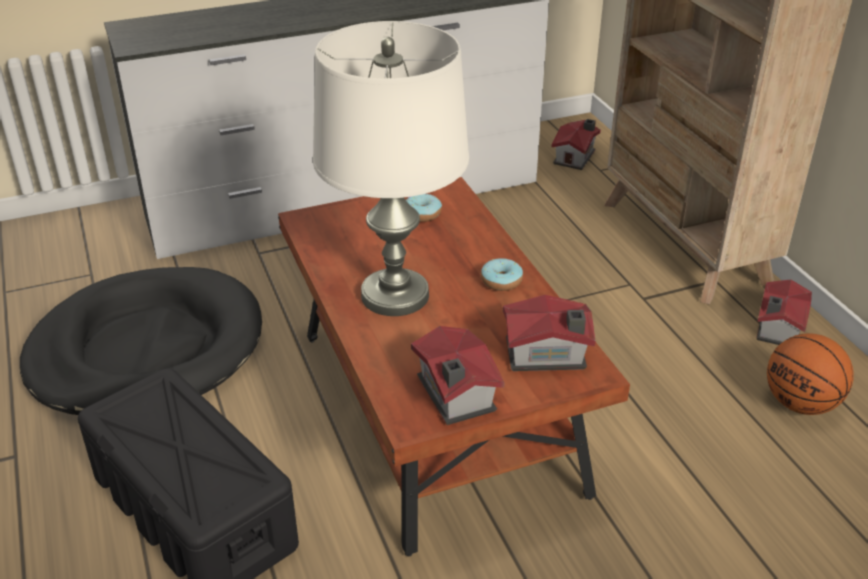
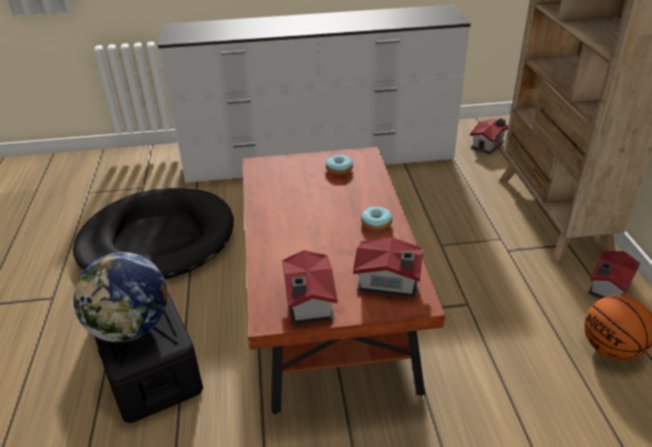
camera: 15 degrees right, 0 degrees up
white table lamp [313,21,469,316] -> none
none -> globe [73,252,167,342]

